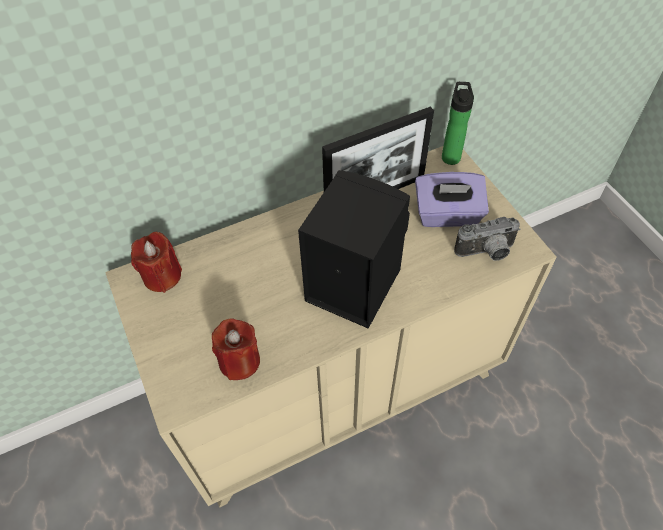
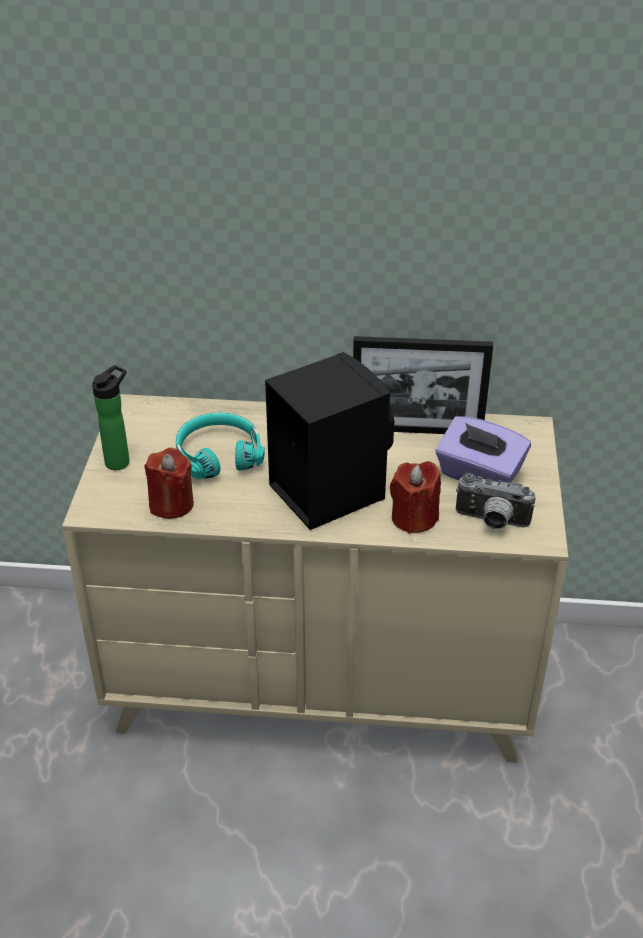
camera: 30 degrees right, 15 degrees down
red candle [131,232,182,293] -> red candle moved to [390,461,441,534]
bottle [442,82,474,165] -> bottle moved to [92,365,130,470]
none -> turquoise headphones [176,412,265,480]

